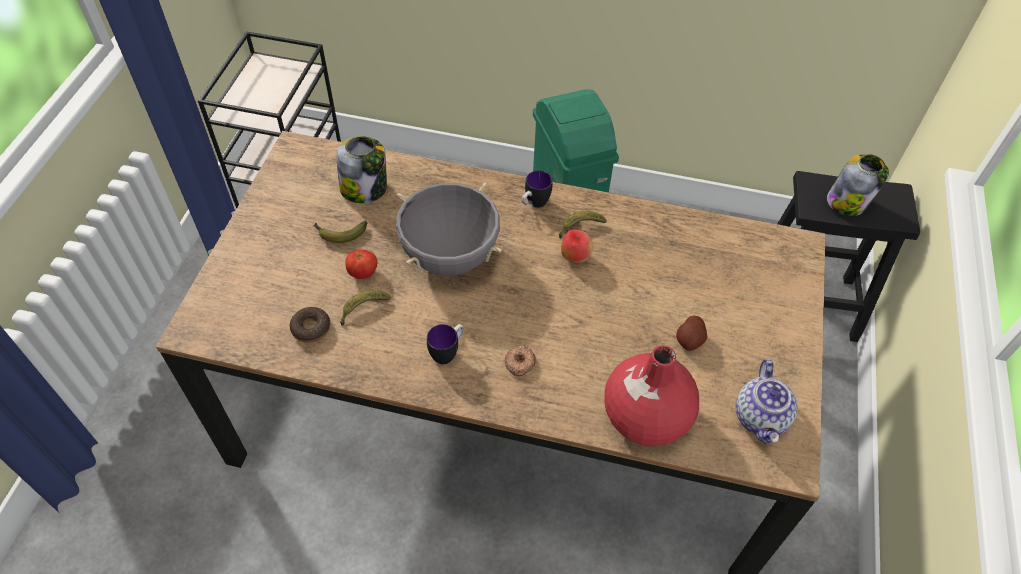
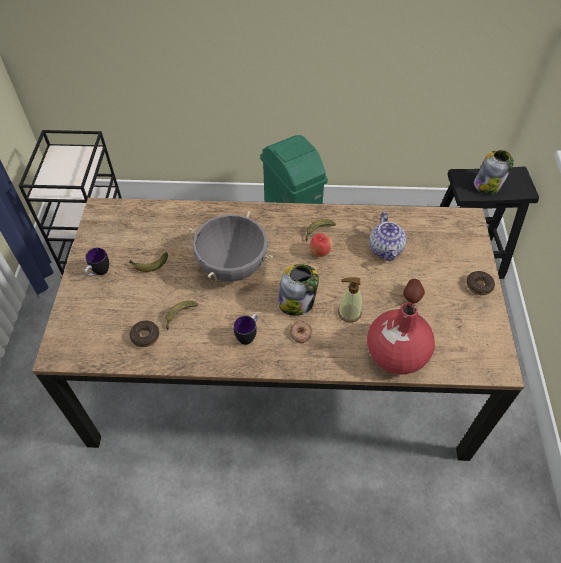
camera: 10 degrees left, 0 degrees up
jar [336,136,387,203] -> jar moved to [278,264,319,316]
tomato [345,250,377,279] -> none
mug [522,171,552,208] -> mug moved to [84,248,109,276]
teapot [736,359,798,444] -> teapot moved to [369,212,406,262]
none -> soap dispenser [338,277,362,323]
none -> donut [466,271,495,295]

